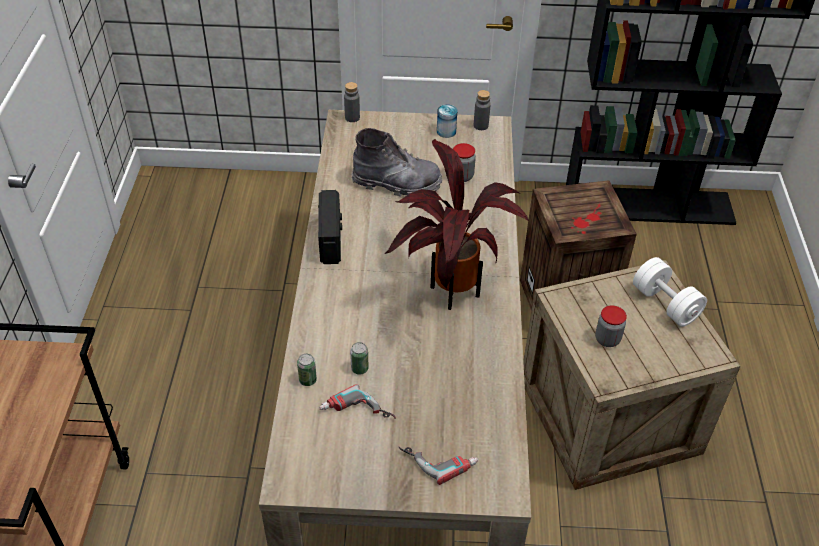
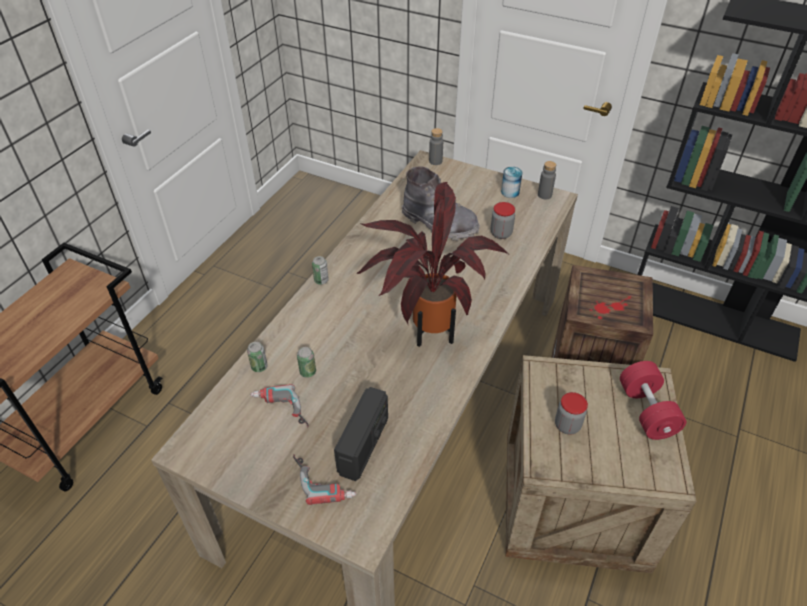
camera: 25 degrees right, 0 degrees up
radio [318,190,342,264] -> radio moved to [334,387,388,481]
white dumbbell [633,257,707,327] -> red dumbbell [620,361,686,440]
none -> can [312,256,329,285]

